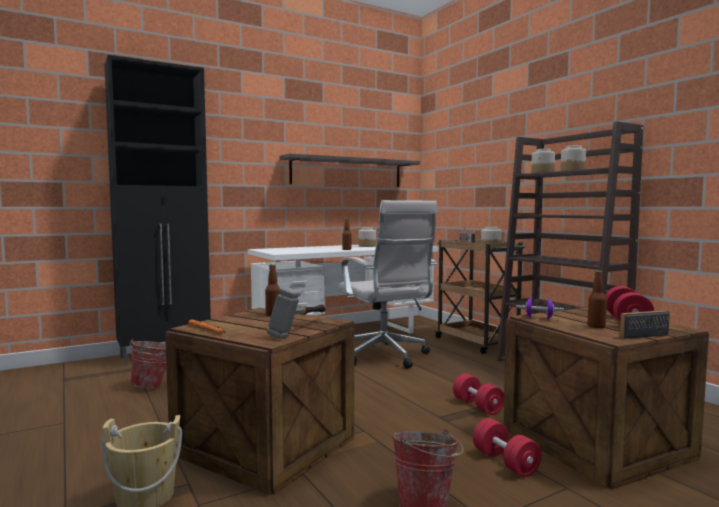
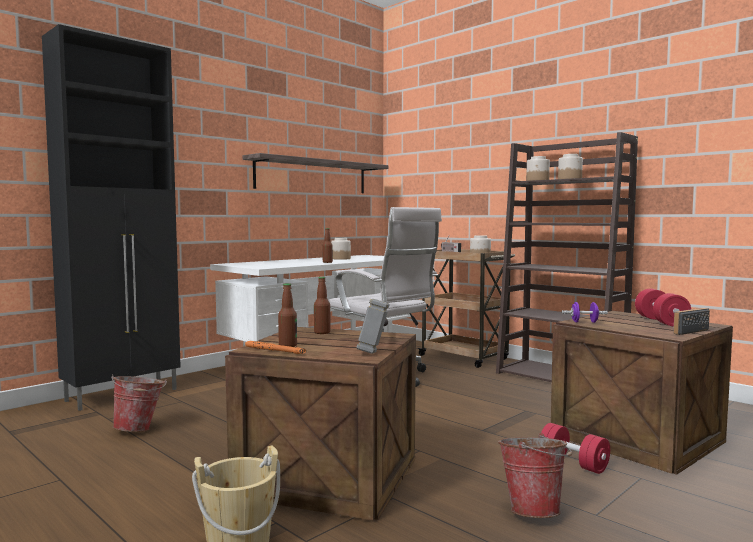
camera: 15 degrees left, 0 degrees up
red dumbbell [453,373,504,415] -> none
bottle [588,270,607,328] -> bottle moved to [278,283,297,347]

